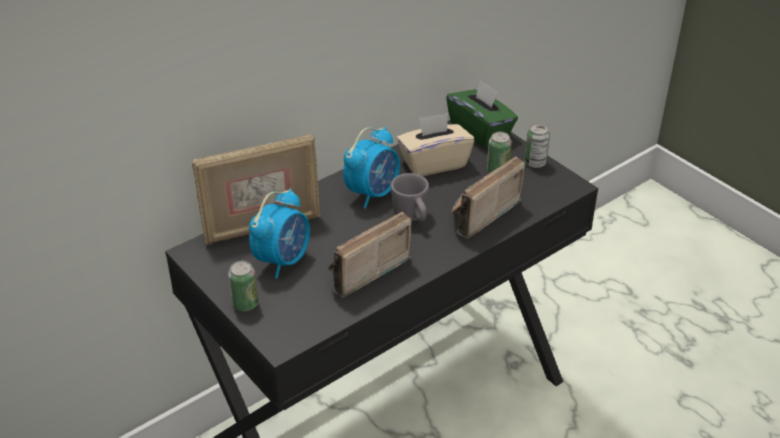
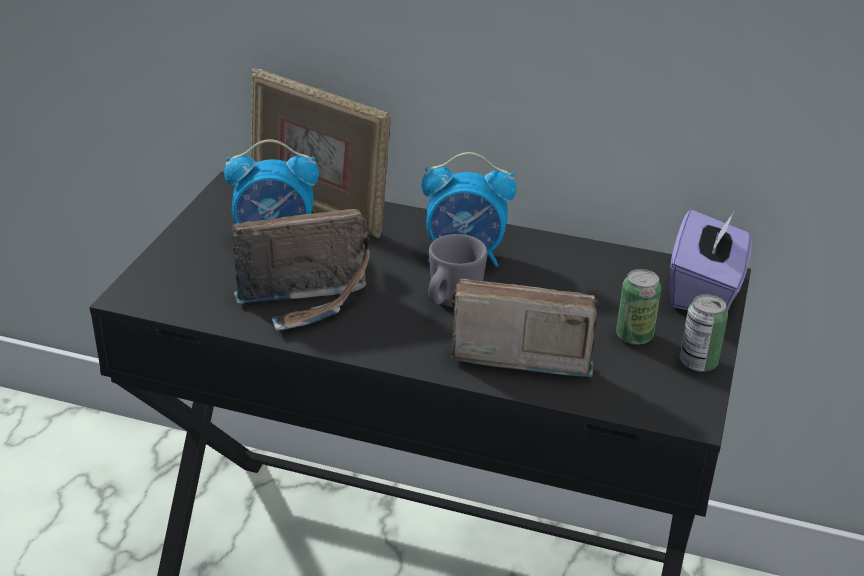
camera: 55 degrees right, 5 degrees down
can [228,261,258,311] -> none
radio [328,212,412,297] -> radio turned 150 degrees clockwise [232,209,370,330]
beige tissue box [397,113,474,176] -> none
green tissue box [446,80,518,148] -> purple tissue box [669,210,752,311]

